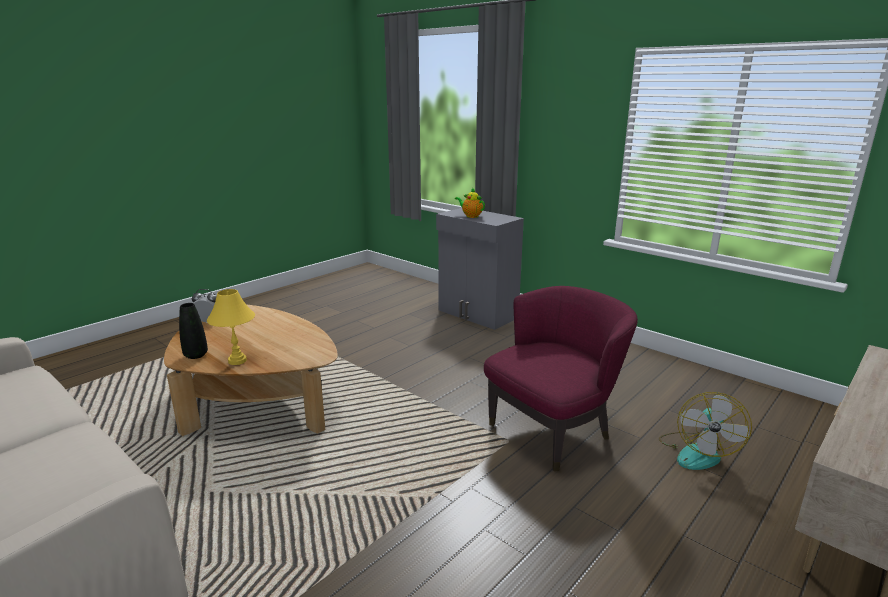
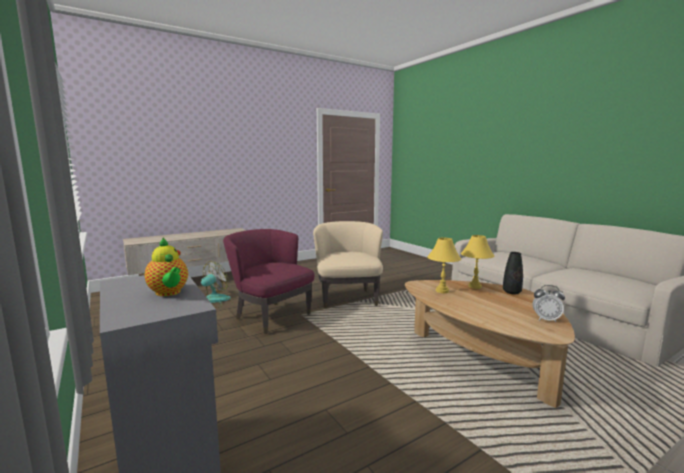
camera: 165 degrees left, 10 degrees down
purple armchair [484,286,638,471] -> purple armchair turned 60 degrees clockwise [223,229,314,334]
none -> beige armchair [313,221,383,308]
none -> yellow table lamp [427,238,461,293]

